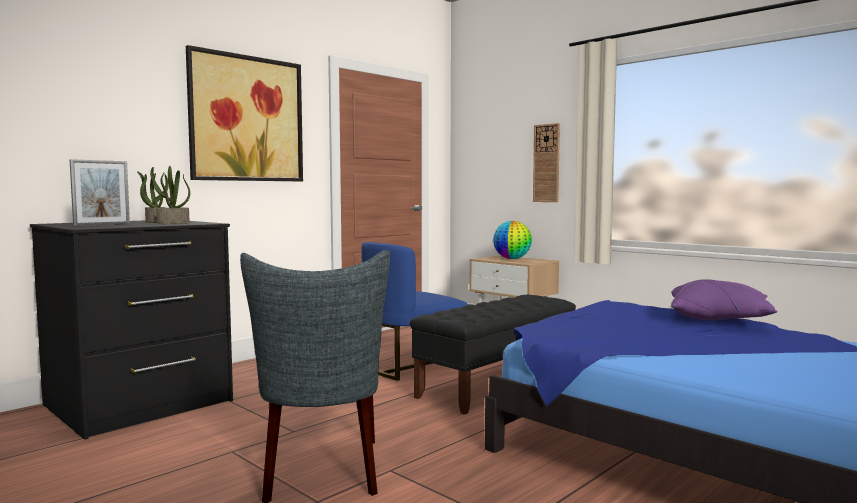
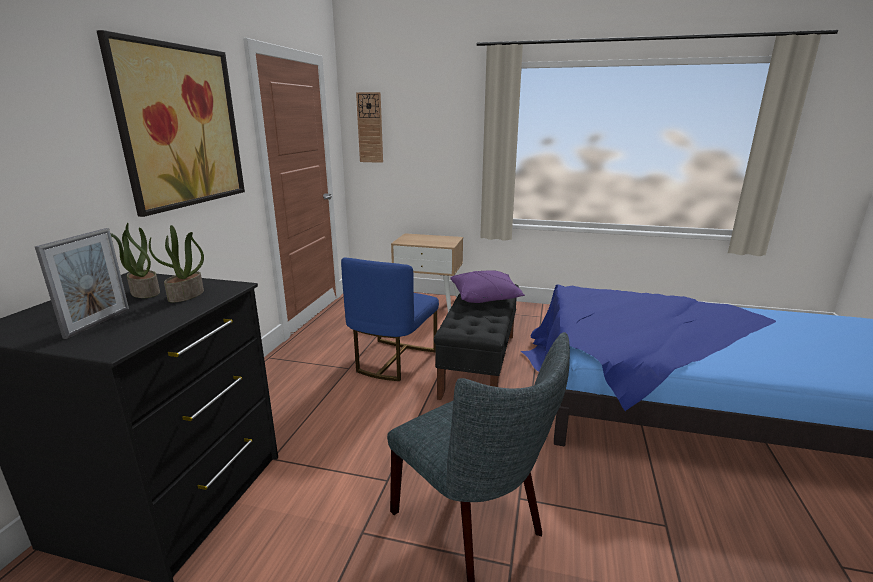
camera: 30 degrees left, 15 degrees up
globe [493,221,532,259] -> none
wall clock [533,123,560,202] -> wall clock moved to [356,92,383,163]
purple pillow [671,279,778,320] -> purple pillow moved to [450,270,525,303]

